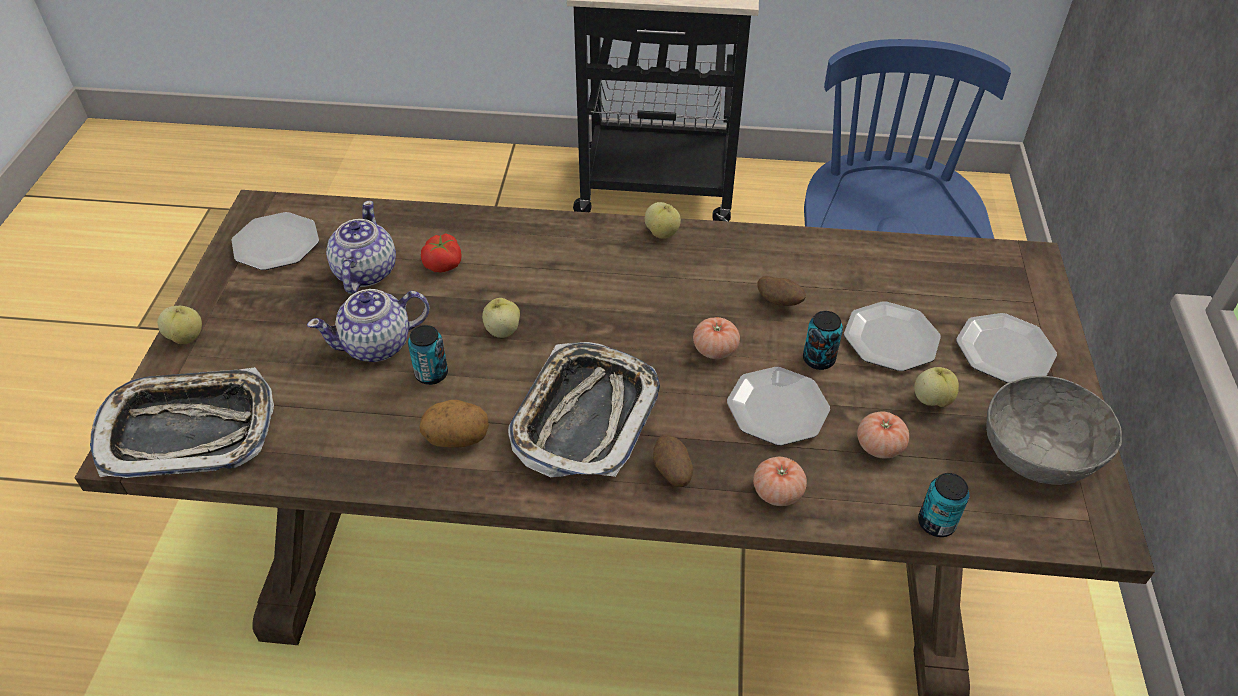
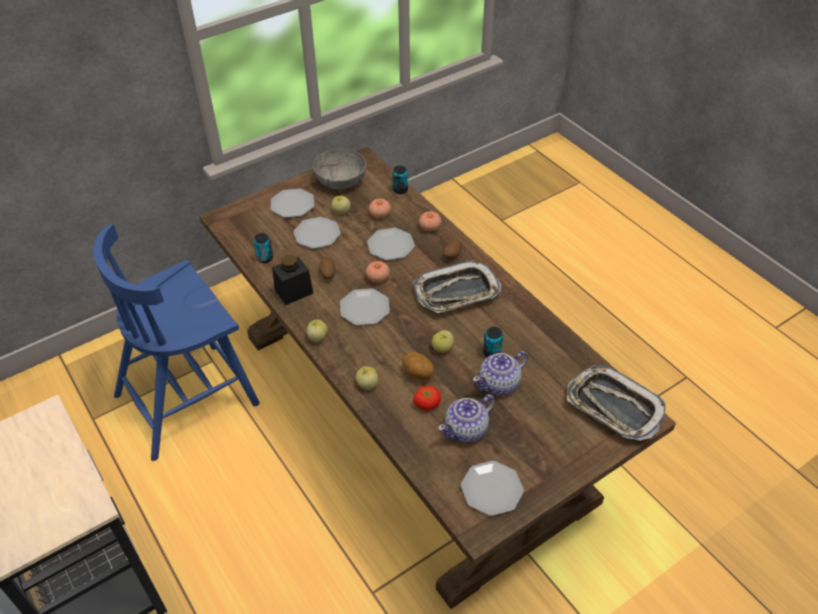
camera: 130 degrees left, 0 degrees up
apple [158,306,202,344] -> apple moved to [356,366,378,390]
teapot [307,289,430,362] -> teapot turned 120 degrees clockwise [473,351,528,396]
potato [420,400,489,448] -> potato moved to [403,352,434,380]
can [803,311,843,370] -> can moved to [254,233,273,263]
none -> black jar [272,255,313,305]
none -> plate [340,289,390,325]

